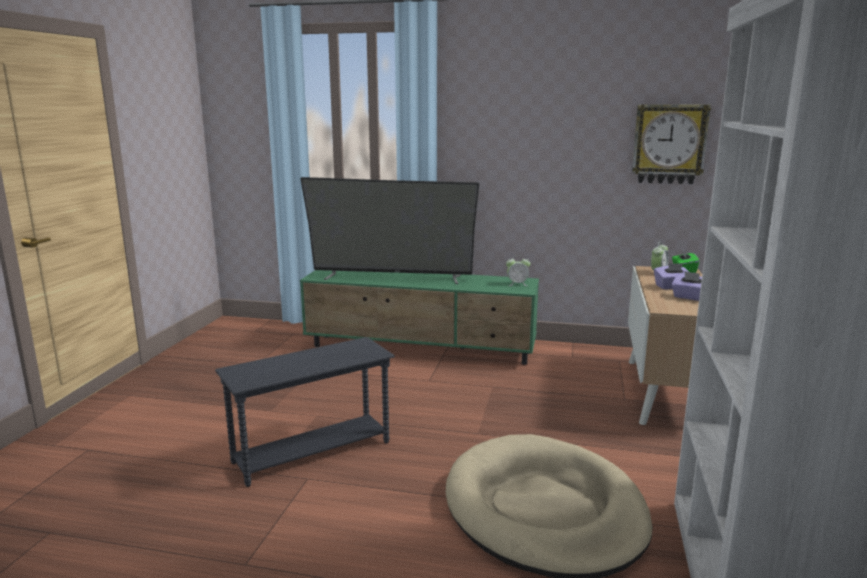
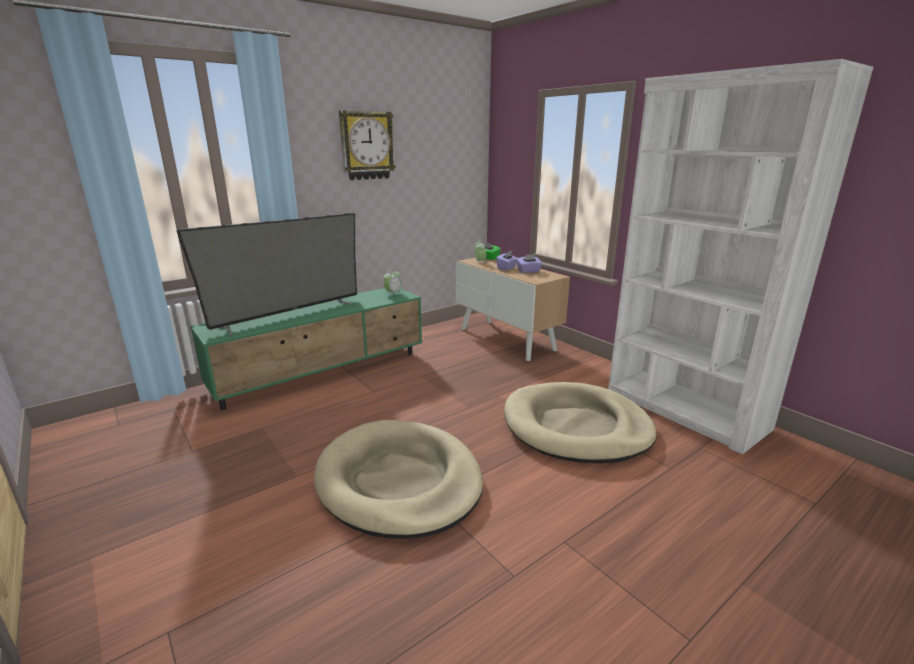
camera: 50 degrees left, 5 degrees up
grey side table [215,337,395,487] -> beige dog bed [314,420,483,539]
wall clock [632,104,711,184] -> wall clock moved to [339,110,396,180]

